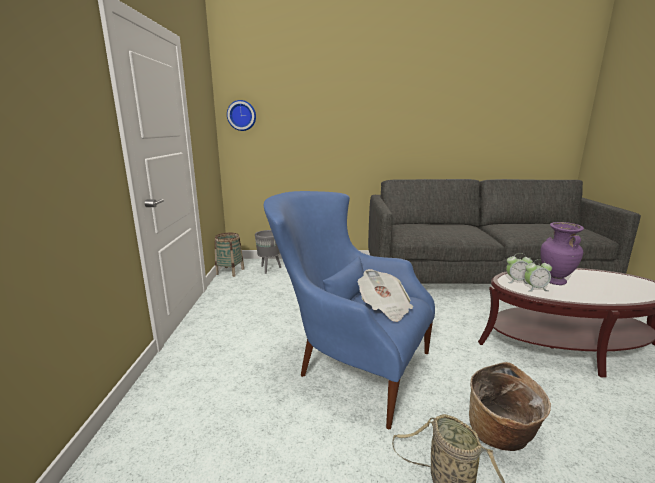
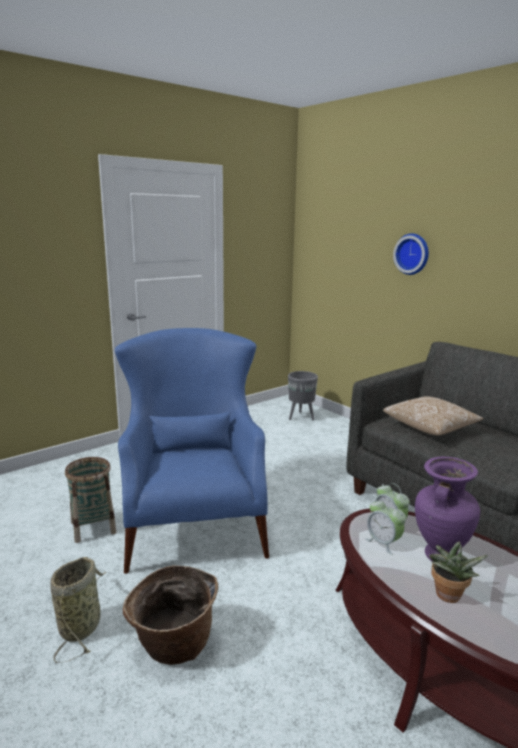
camera: 50 degrees right, 0 degrees up
basket [215,233,244,277] -> basket moved to [65,457,116,543]
wall clock [227,100,256,131] -> wall clock moved to [393,233,429,275]
newspaper [358,269,413,322] -> none
none -> pillow [383,396,483,436]
none -> potted plant [429,541,488,603]

